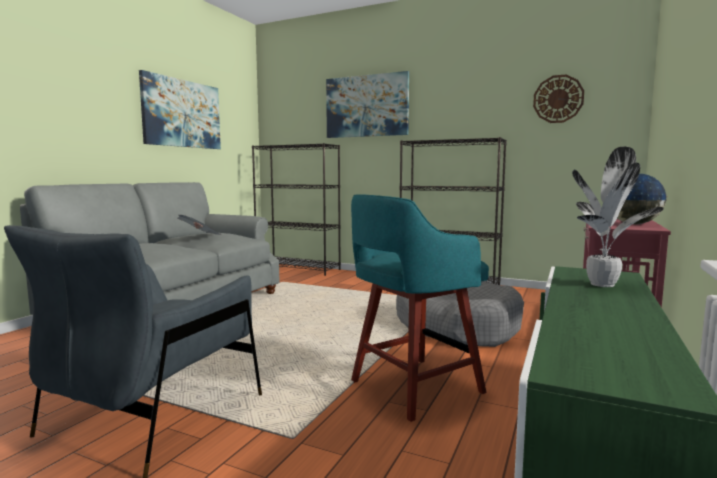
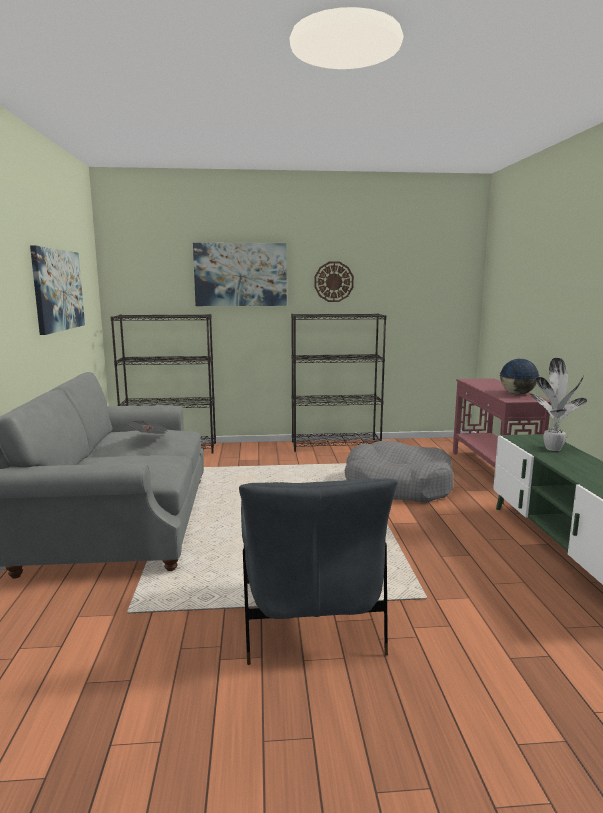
camera: 30 degrees left, 5 degrees up
turquoise stool [351,194,489,422] -> none
wall clock [533,74,584,123] -> wall clock moved to [314,262,354,302]

